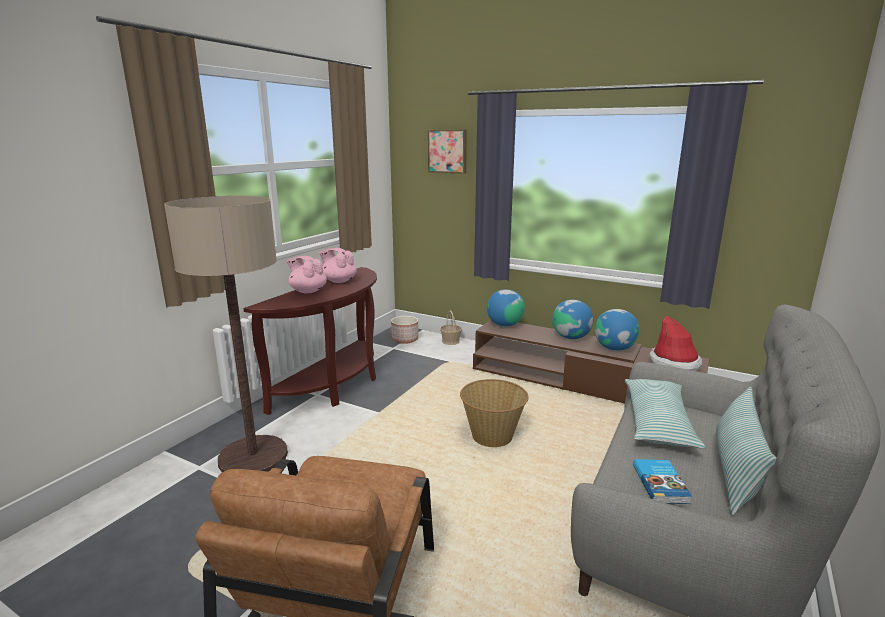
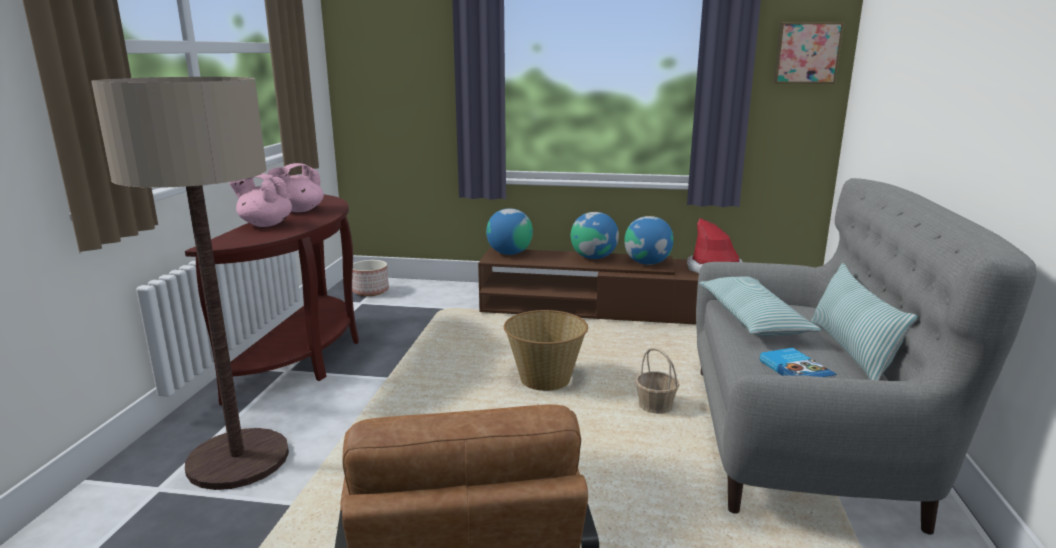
camera: 20 degrees left, 0 degrees up
pink teapot [319,248,356,283] -> pink teapot turned 60 degrees counterclockwise [268,163,324,212]
picture [428,130,467,174] -> picture moved to [774,22,844,84]
basket [440,310,462,345] -> basket moved to [635,347,680,414]

